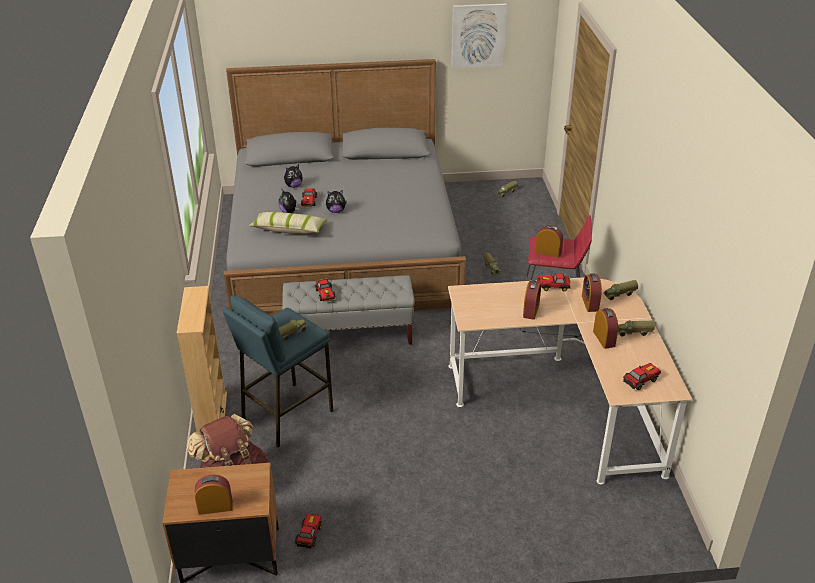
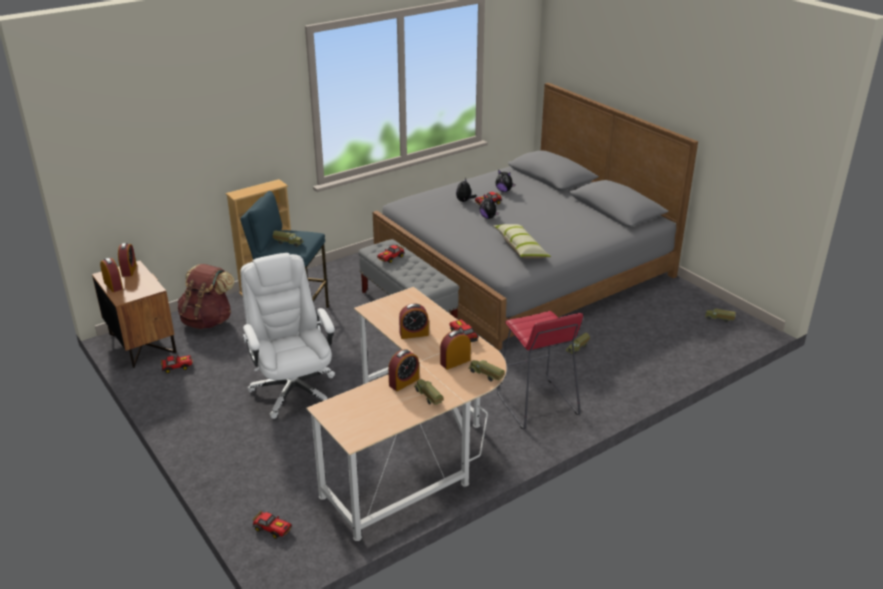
camera: 60 degrees right, 5 degrees down
pillow [249,212,327,234] -> pillow moved to [493,224,551,259]
picture [451,3,507,68] -> none
alarm clock [535,225,563,258] -> alarm clock moved to [118,243,137,277]
toy car [623,363,661,390] -> toy car moved to [253,511,292,539]
none -> white office chair [241,253,335,419]

